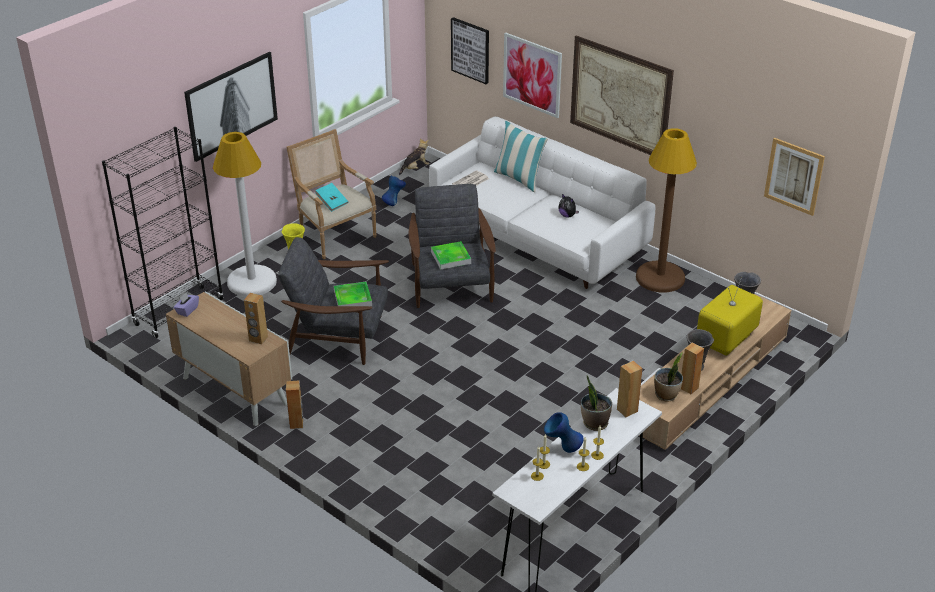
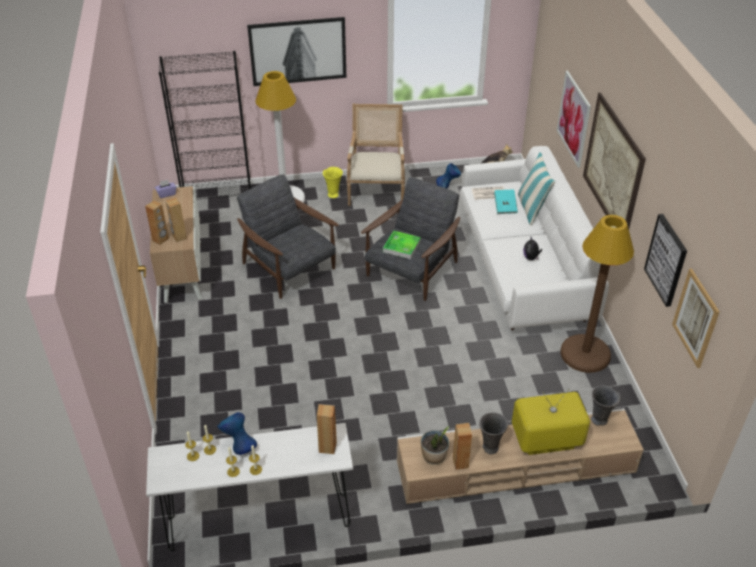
camera: 40 degrees right, 5 degrees up
brown speaker [286,380,303,429] -> brown speaker moved to [145,200,169,245]
turquoise book [315,183,348,212] -> turquoise book moved to [494,189,518,214]
tray [334,282,372,306] -> none
picture [451,17,489,84] -> picture moved to [644,214,687,307]
potted plant [581,376,612,431] -> none

